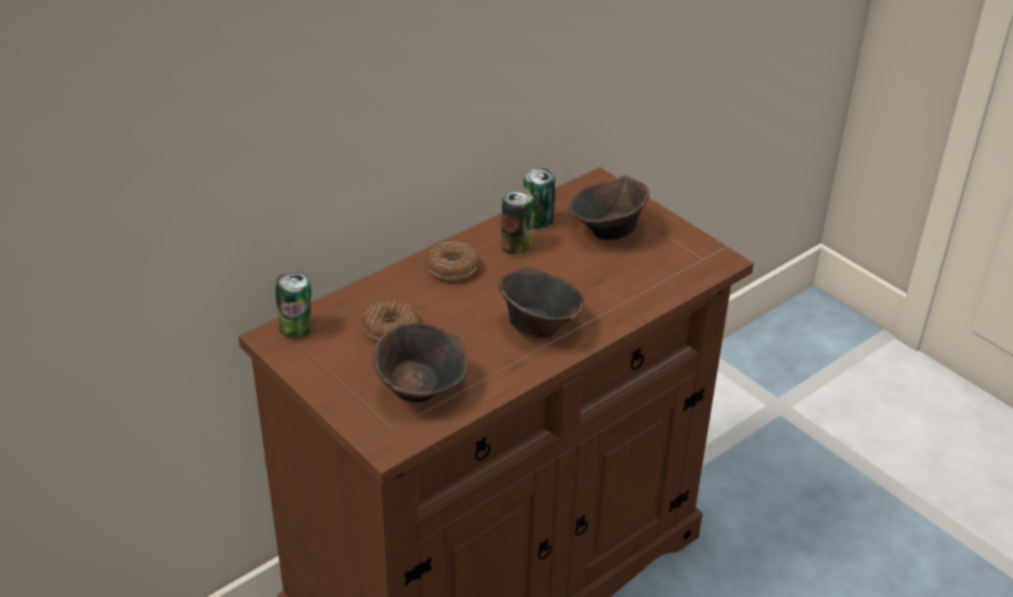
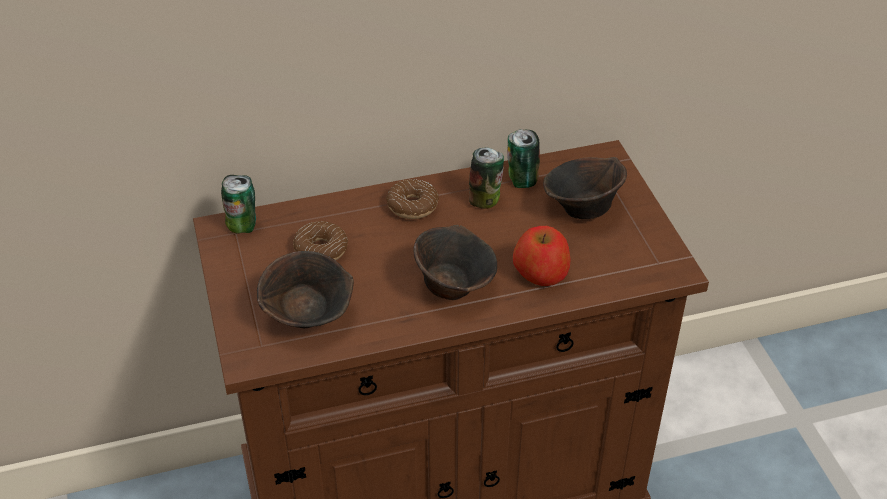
camera: 25 degrees right, 5 degrees up
none -> apple [513,226,570,286]

